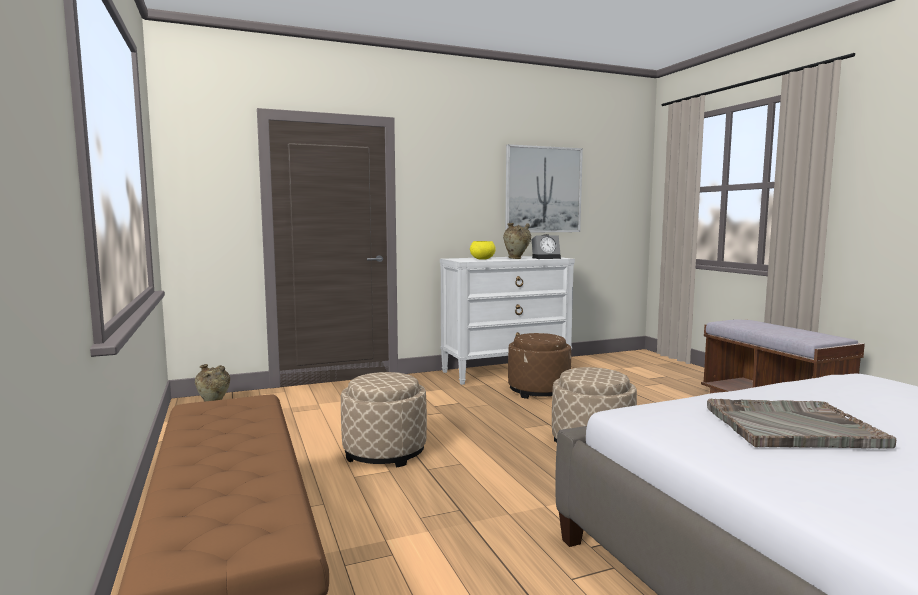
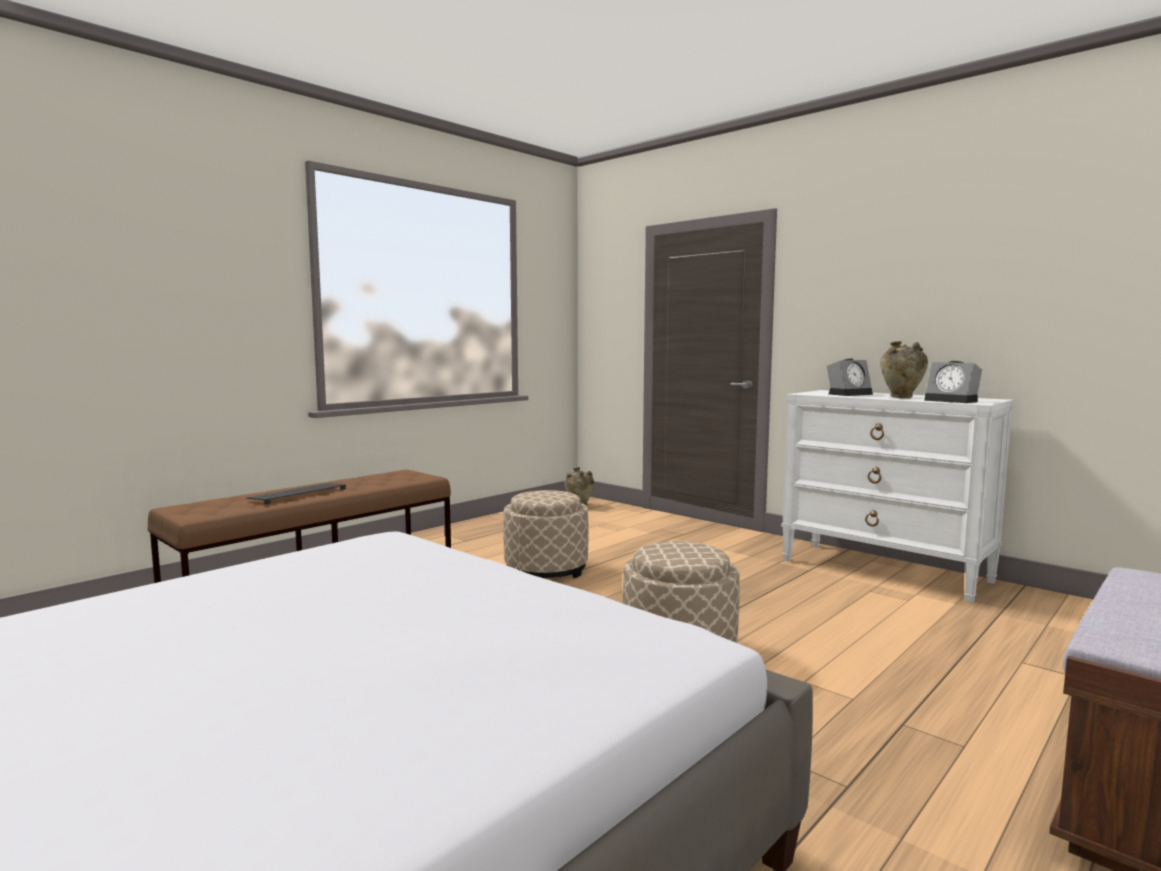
camera: 65 degrees right, 0 degrees up
yellow bowl [470,241,496,260] -> alarm clock [827,359,873,396]
picture [505,144,583,233] -> none
brown ottoman [508,333,571,399] -> none
grey tray [707,399,896,448] -> none
none -> keyboard [246,483,346,504]

